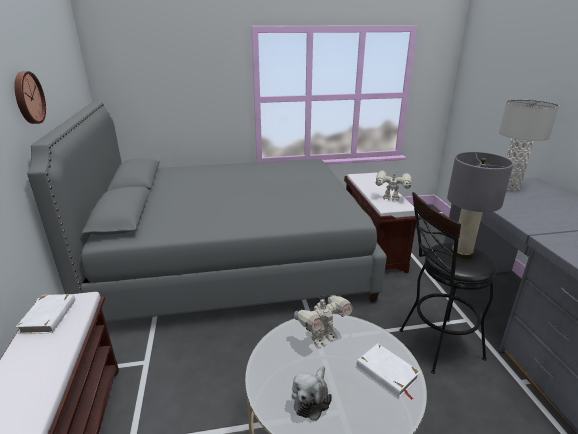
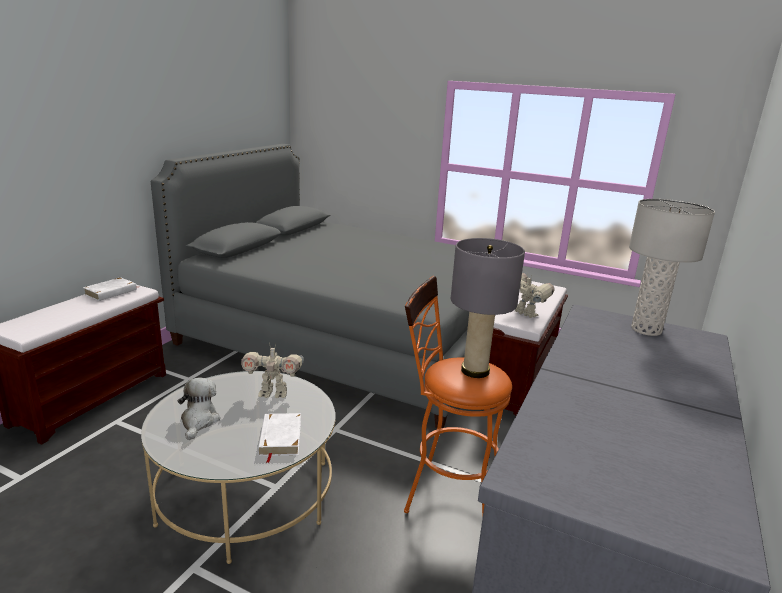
camera: 35 degrees right, 5 degrees down
wall clock [14,71,46,124] -> none
plush toy [292,366,332,421] -> plush toy turned 120 degrees clockwise [178,377,220,440]
black stool [399,192,496,374] -> orange stool [404,276,512,517]

